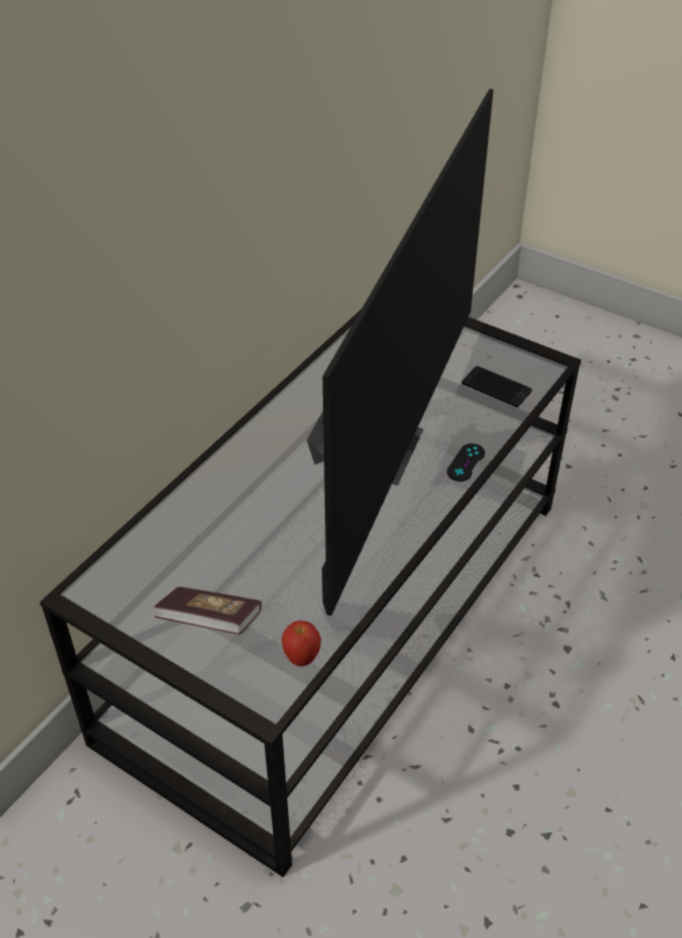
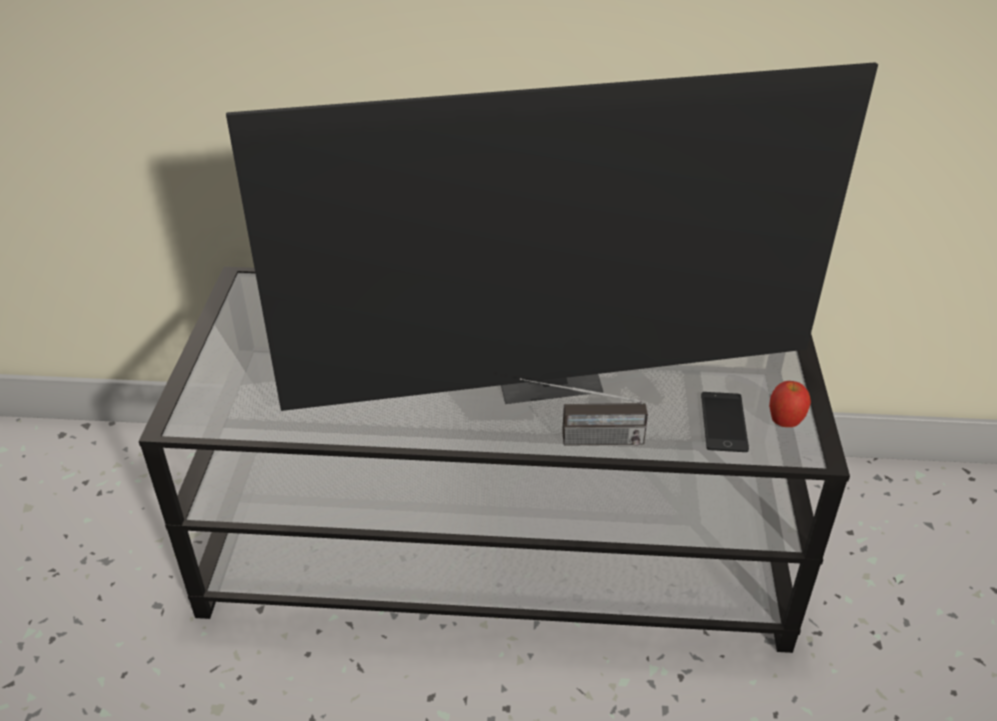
camera: 60 degrees right, 5 degrees down
book [154,587,262,635] -> none
apple [281,620,321,667] -> apple moved to [769,381,811,427]
black game controller [447,443,485,482] -> radio [520,378,648,446]

